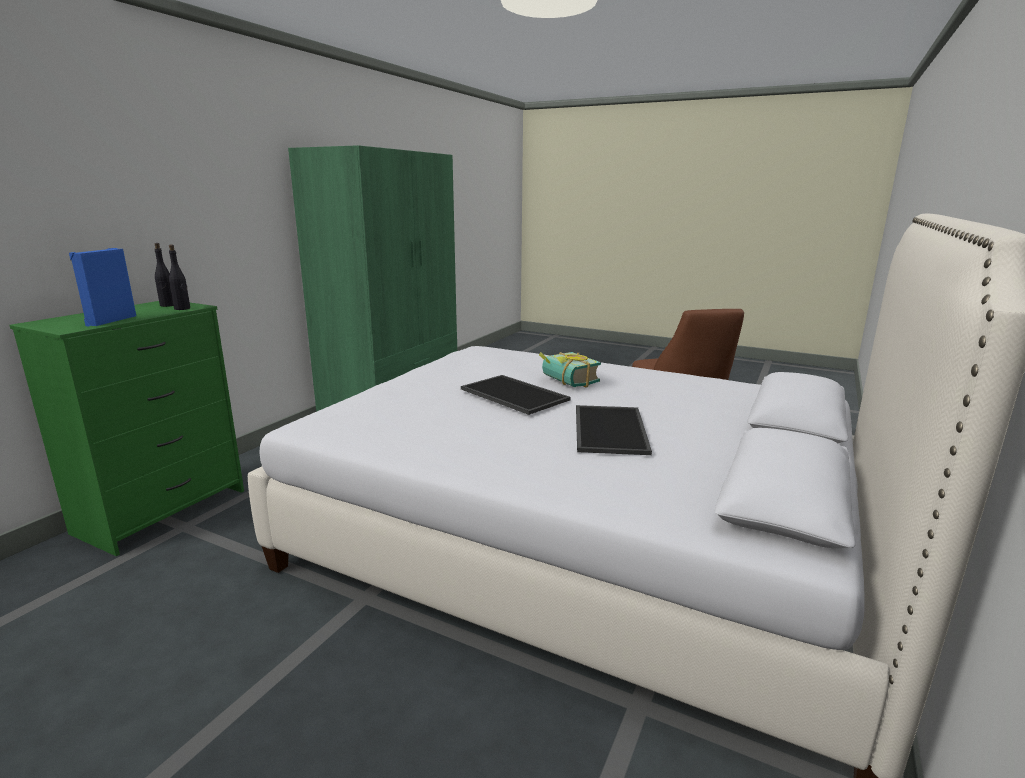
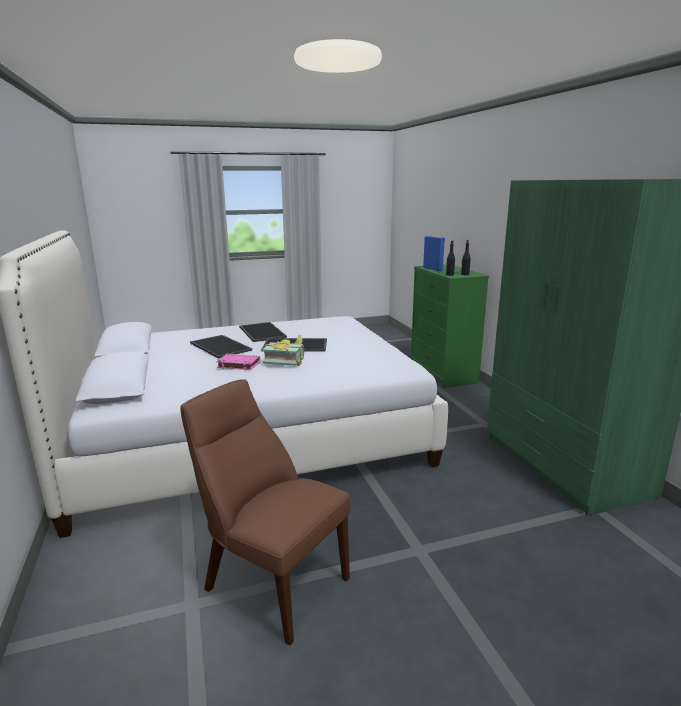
camera: 135 degrees right, 0 degrees up
none -> pink book [216,354,260,370]
none -> tray [239,322,287,342]

